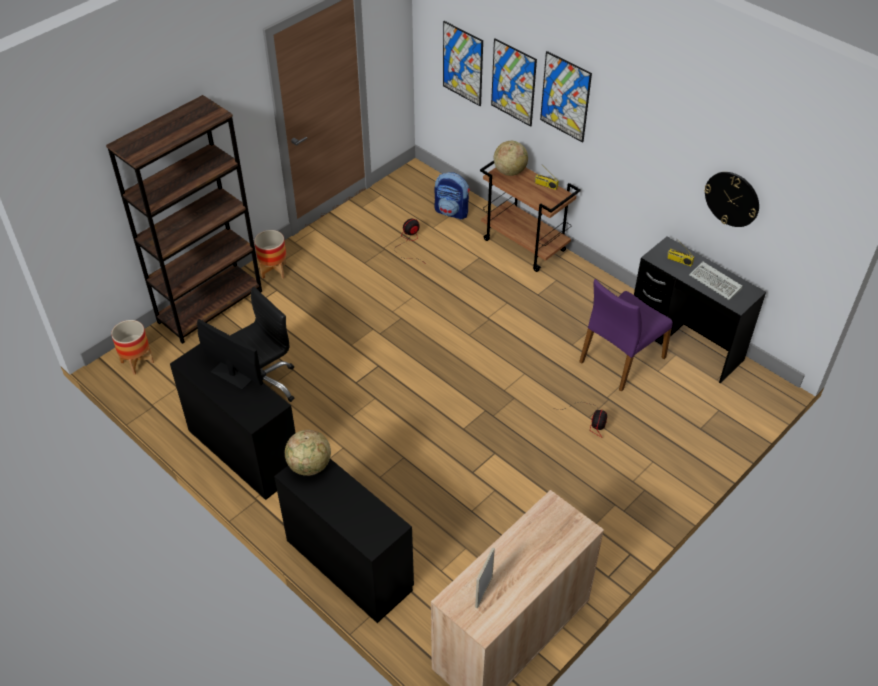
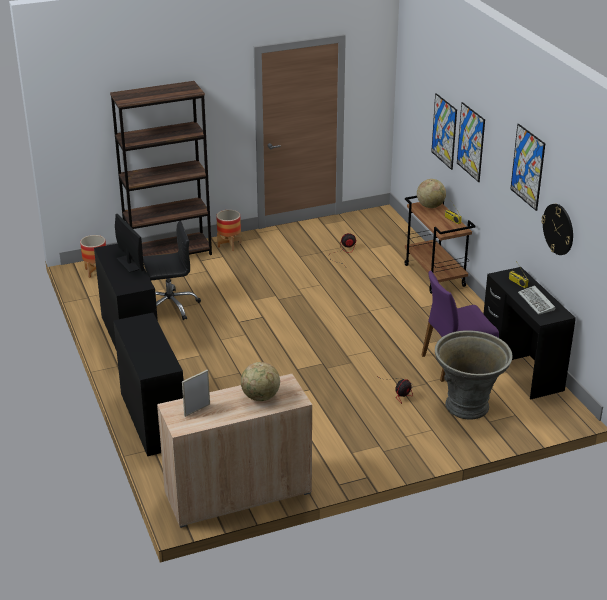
camera: 25 degrees right, 15 degrees down
globe [285,430,331,476] -> globe moved to [241,362,280,401]
backpack [435,172,470,220] -> none
picture [443,21,483,106] -> picture moved to [510,124,545,211]
none -> grey planter [435,330,513,419]

